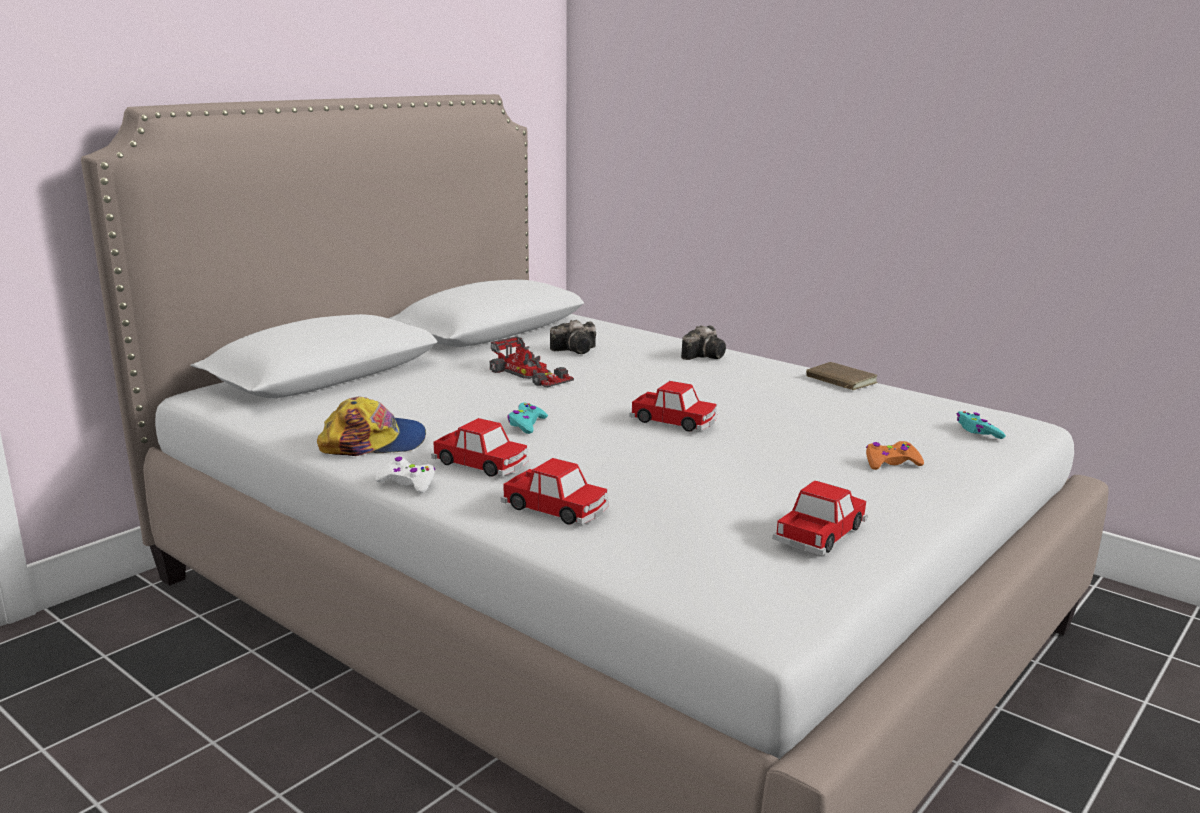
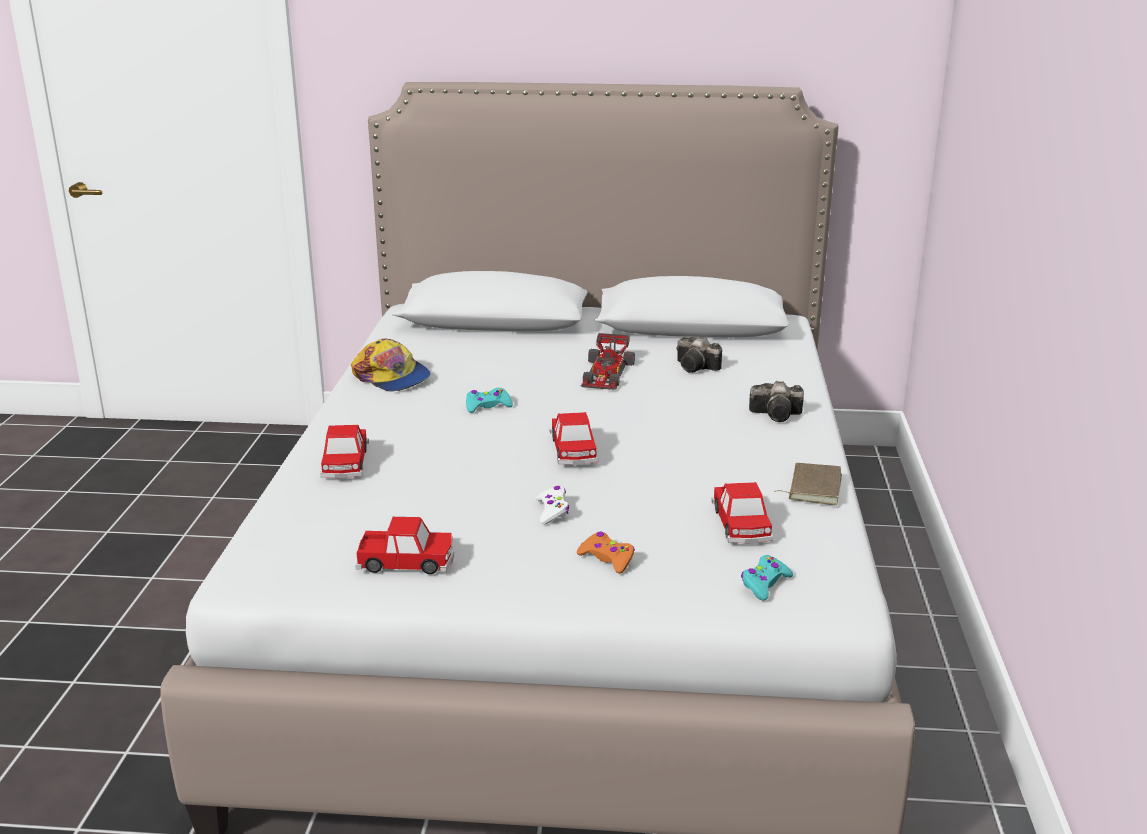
camera: 55 degrees right, 5 degrees up
white game controller [375,457,435,493] -> white game controller moved to [535,486,569,524]
toy car [431,418,529,477] -> toy car moved to [711,482,774,544]

